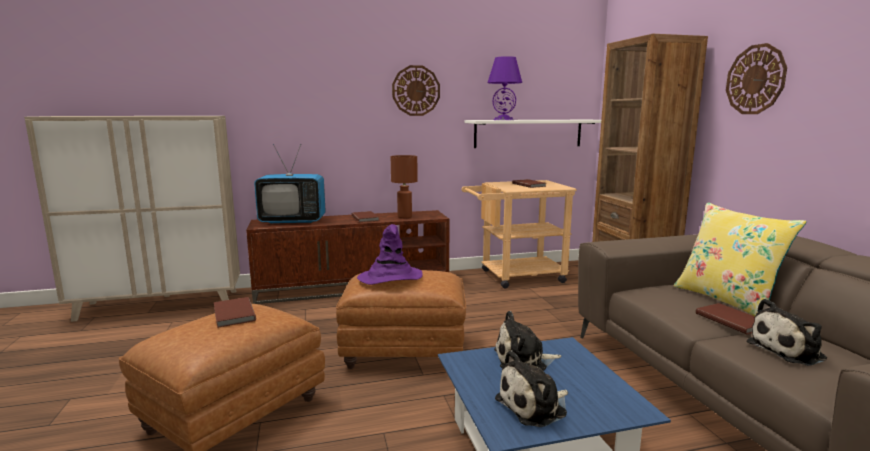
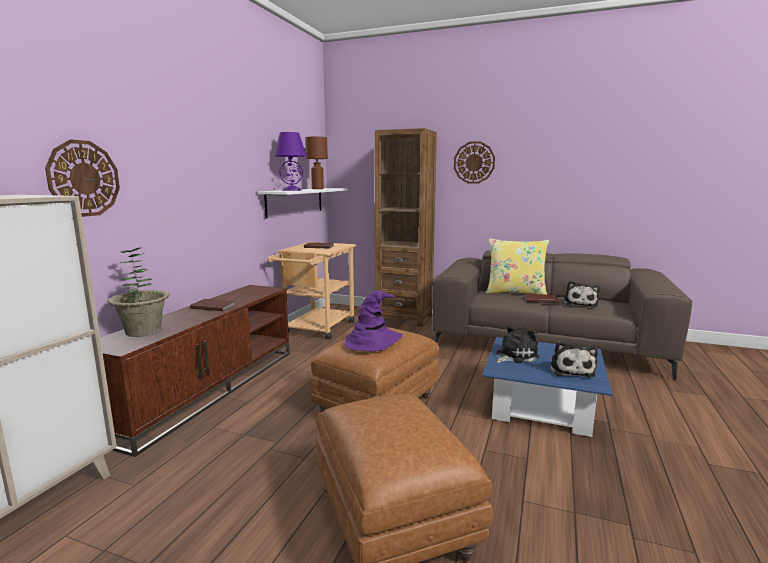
camera: 55 degrees left, 0 degrees up
brown book [214,297,256,328] -> none
television [254,144,326,224] -> potted plant [107,247,170,337]
brown table lamp [391,155,418,218] -> brown table lamp moved to [305,136,328,189]
wall clock [392,65,440,116] -> wall clock moved to [45,139,120,217]
plush toy [494,311,561,371] -> plush toy turned 150 degrees counterclockwise [496,325,540,363]

